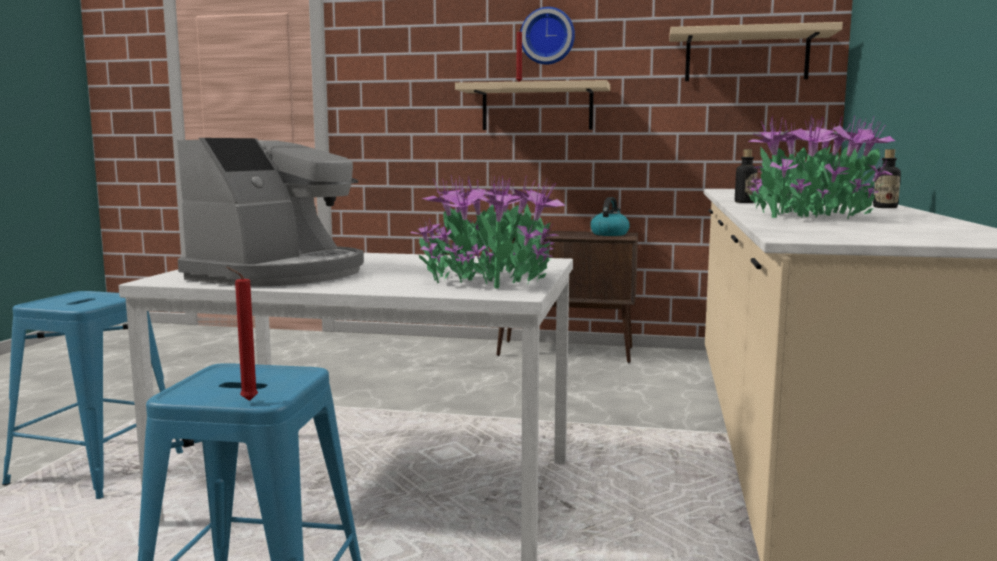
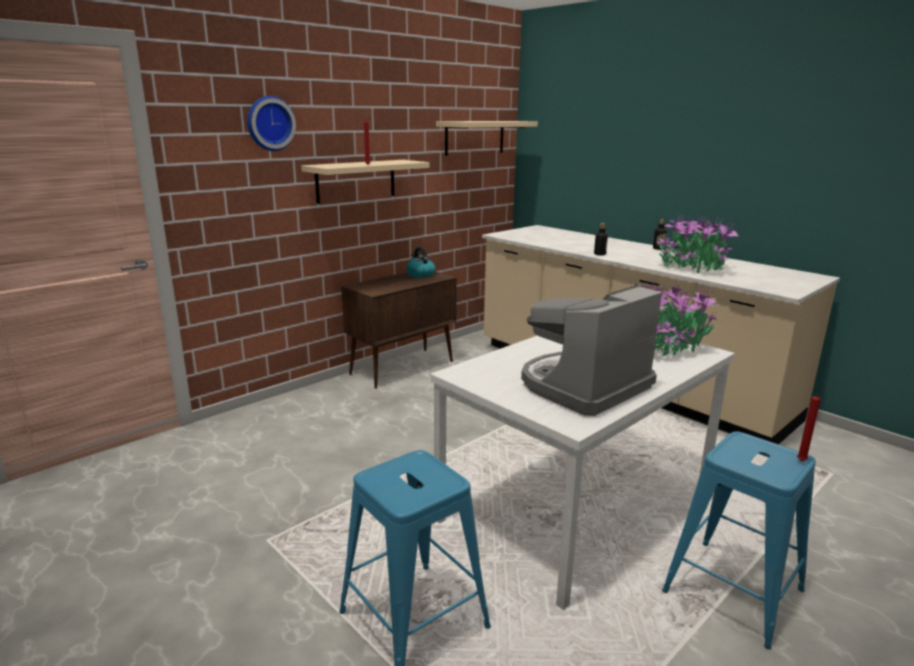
camera: 55 degrees left, 10 degrees up
coffee machine [177,138,364,287] -> coffee machine turned 105 degrees counterclockwise [521,285,662,416]
wall clock [520,7,575,64] -> wall clock moved to [247,96,296,151]

